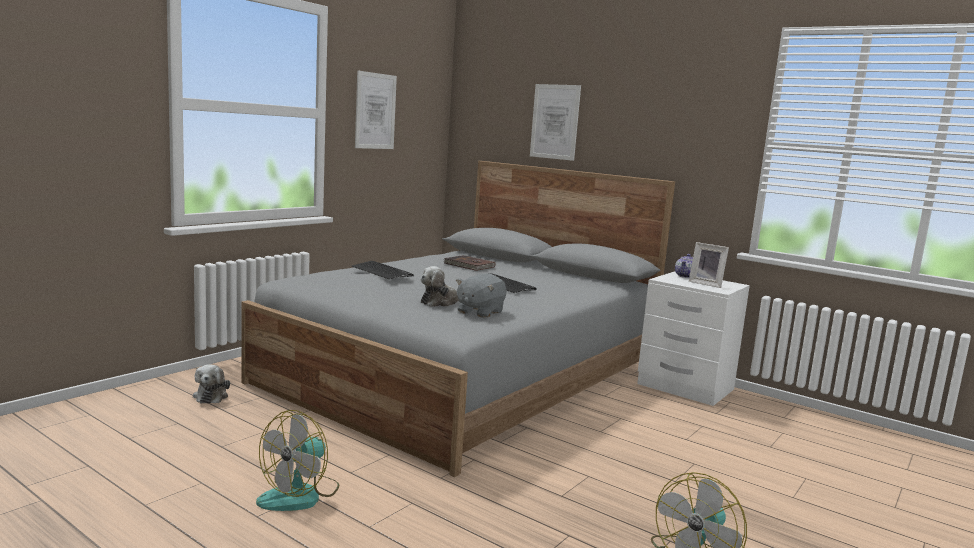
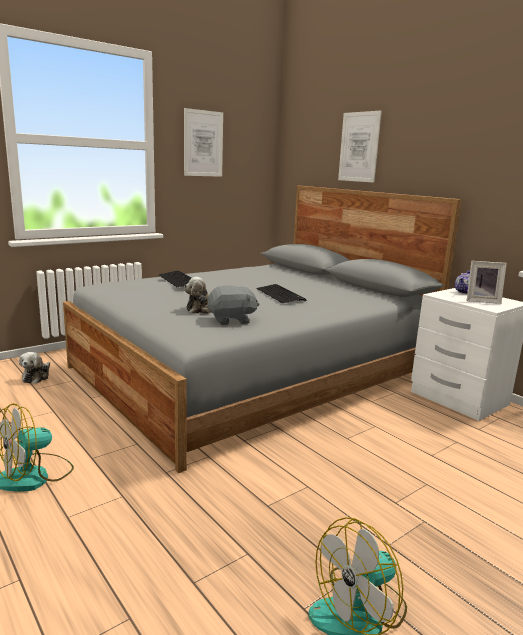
camera: 15 degrees right, 5 degrees up
brown book [444,255,495,271] -> none
grey plush toy [456,274,507,318] -> grey plush toy turned 150 degrees counterclockwise [207,285,259,325]
picture frame [689,242,729,288] -> picture frame turned 45 degrees counterclockwise [467,261,507,304]

